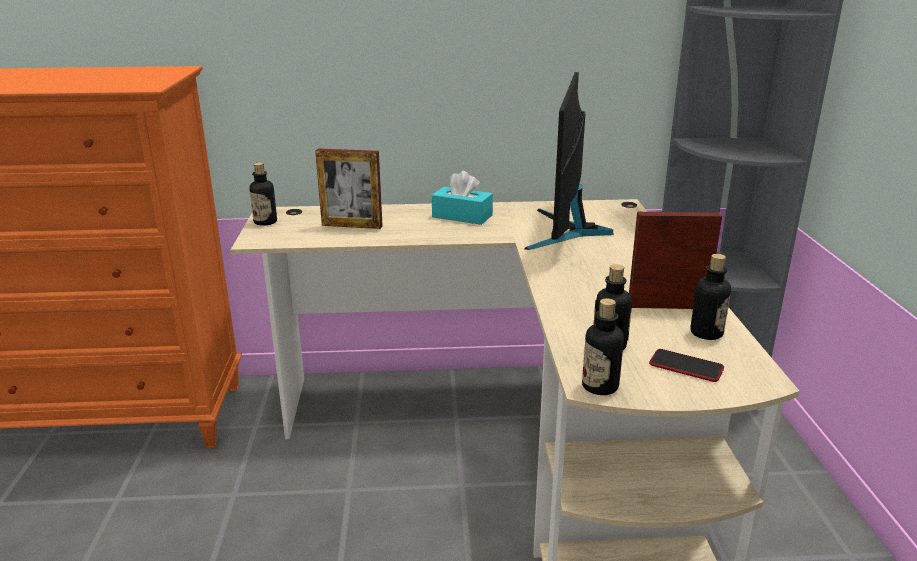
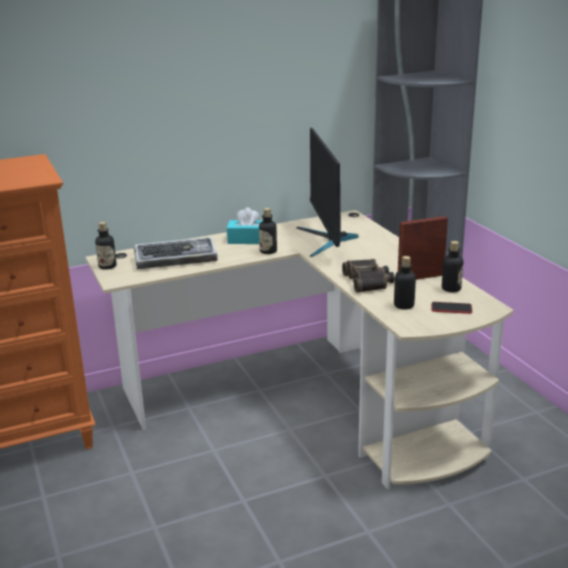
camera: 20 degrees left, 0 degrees up
picture frame [315,149,383,229] -> keyboard [134,237,218,269]
bottle [582,298,624,395] -> bottle moved to [259,208,277,254]
none -> binoculars [342,259,395,293]

